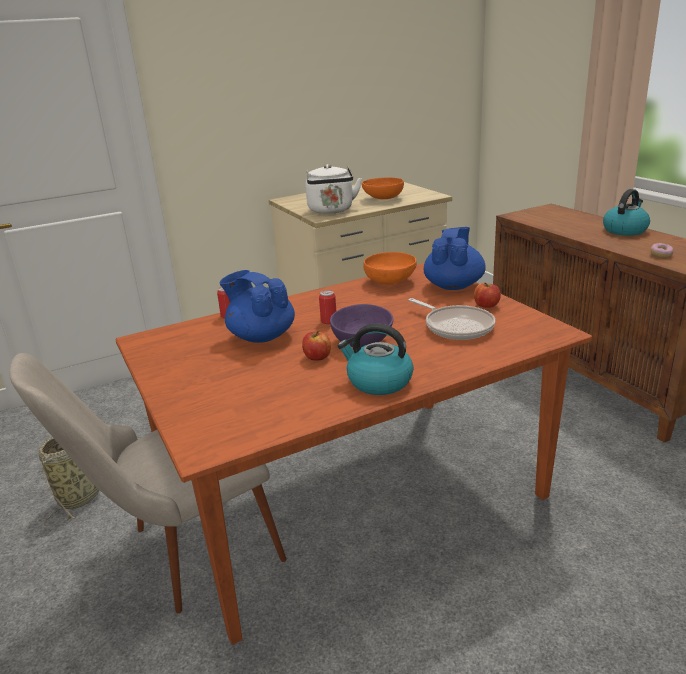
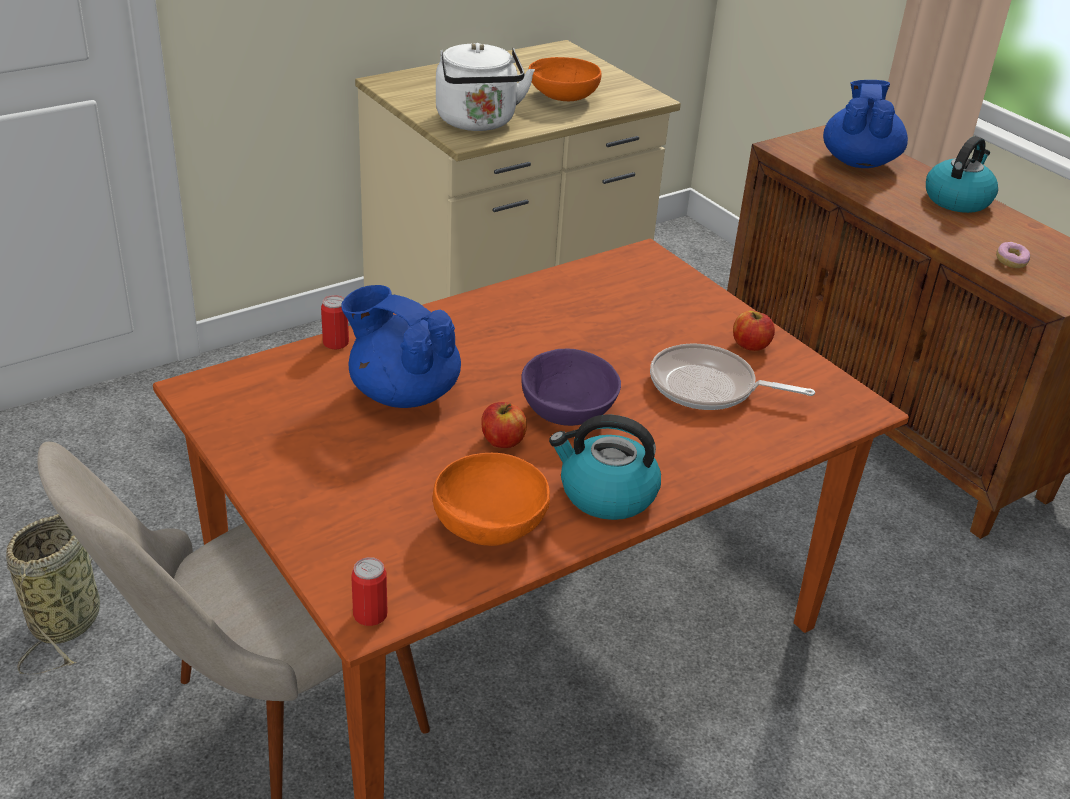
camera: 10 degrees left, 10 degrees up
can [319,290,336,324] -> can moved to [351,557,387,626]
orange bowl [363,252,417,284] -> orange bowl moved to [433,453,550,546]
frying pan [408,298,495,340] -> frying pan turned 150 degrees clockwise [650,343,815,410]
blue teapot [424,227,486,290] -> blue teapot moved to [823,80,908,168]

